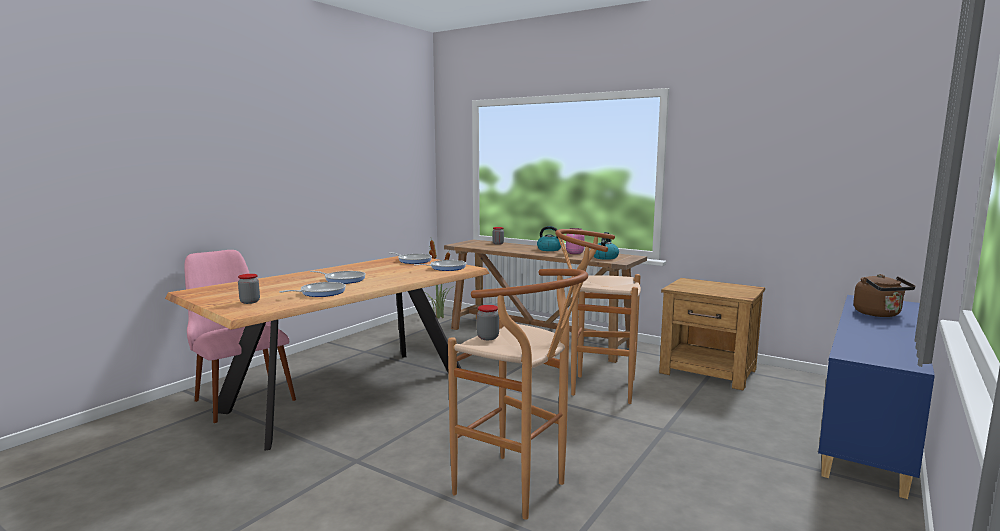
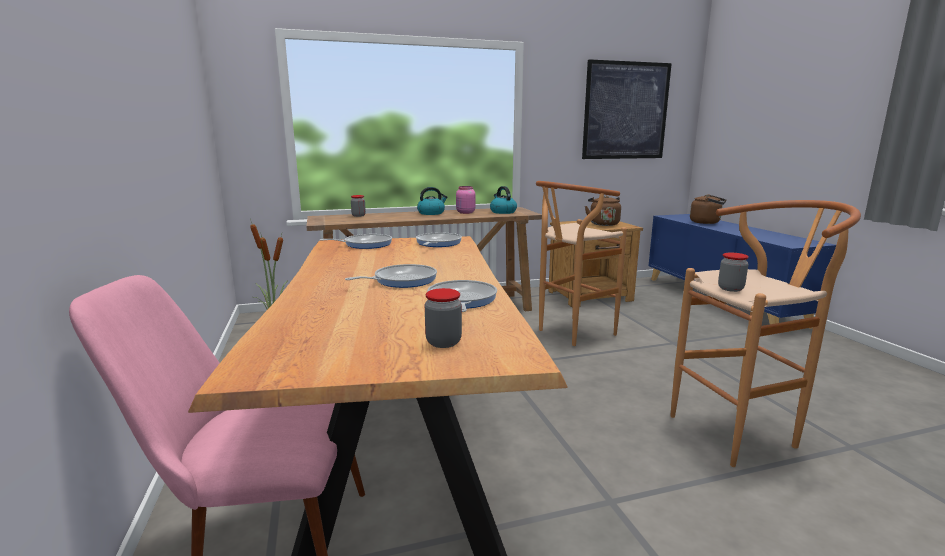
camera: 50 degrees left, 5 degrees up
none -> picture [582,59,672,159]
none -> brown kettle [585,195,621,226]

